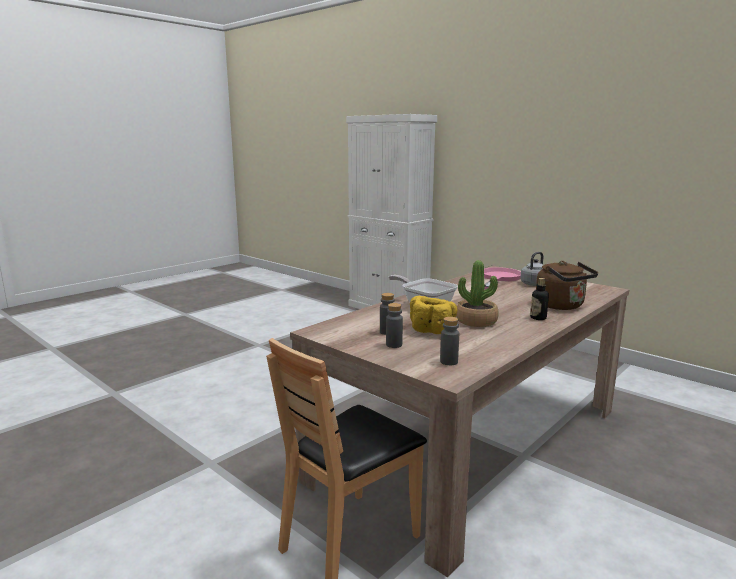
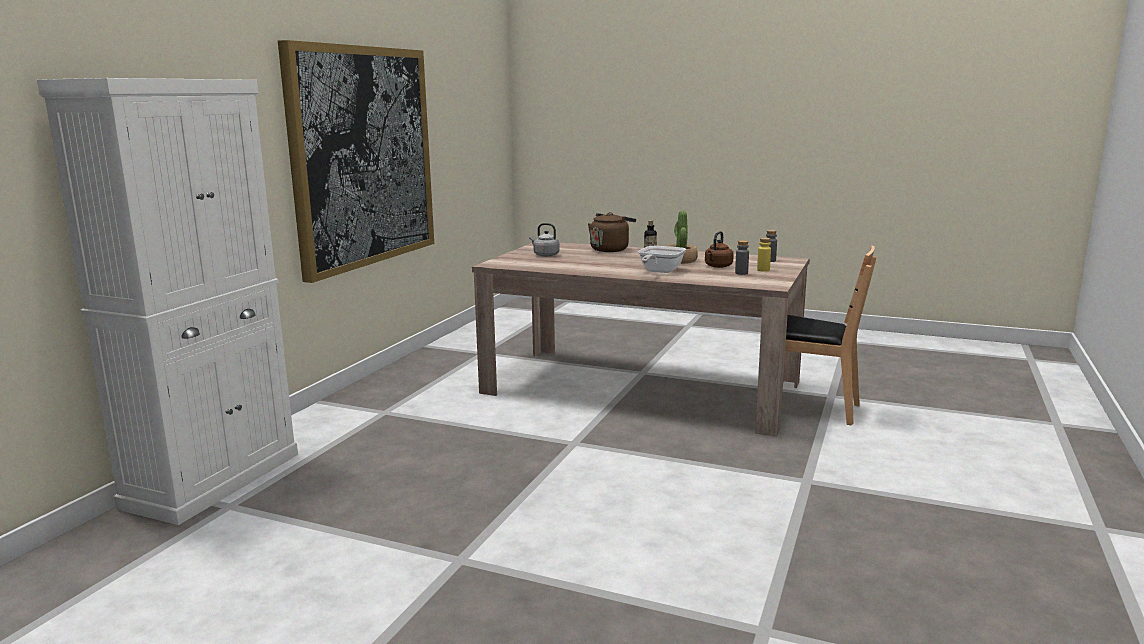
camera: 110 degrees left, 0 degrees up
grey bottle [386,303,403,348] -> yellow bottle [757,238,771,272]
yellow bowl [410,296,457,334] -> brown kettle [705,231,734,268]
pink frying pan [484,267,521,290] -> none
none -> picture [278,40,434,283]

